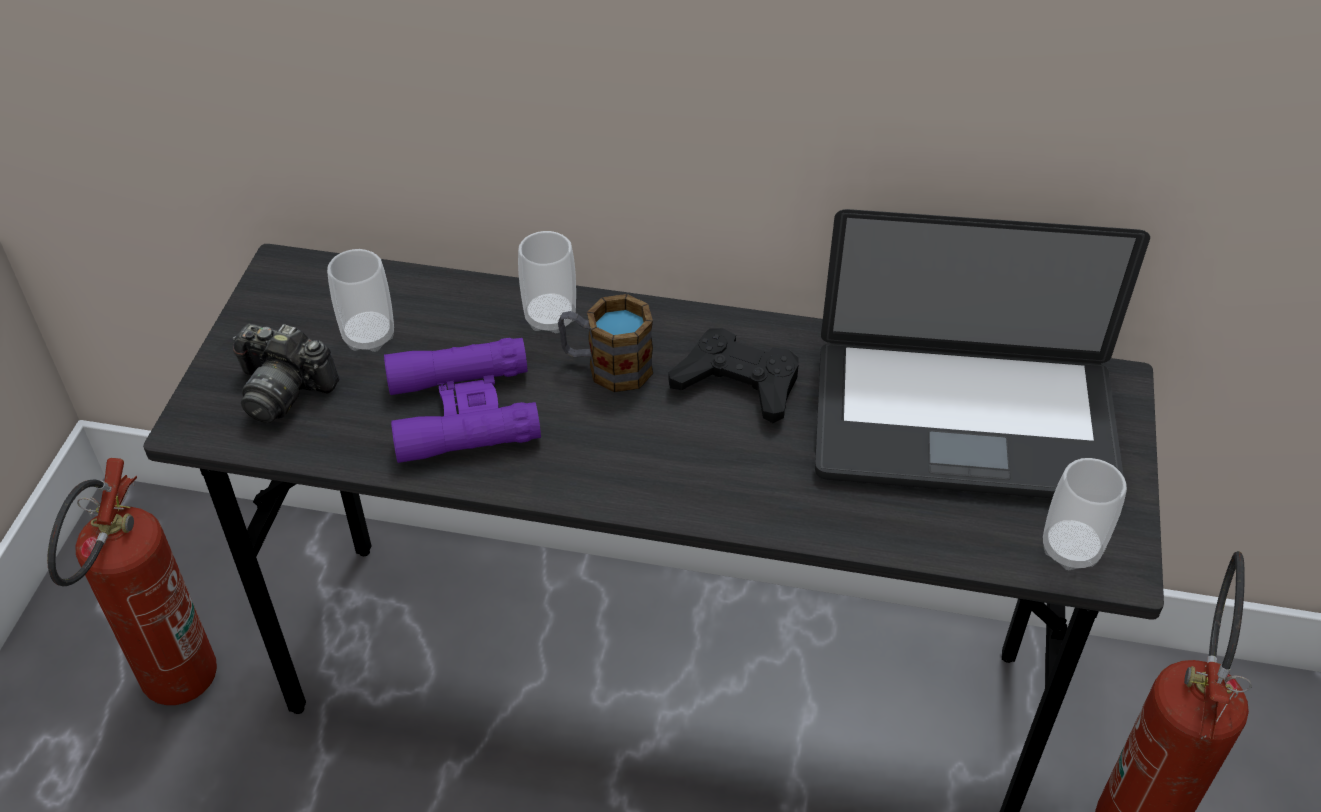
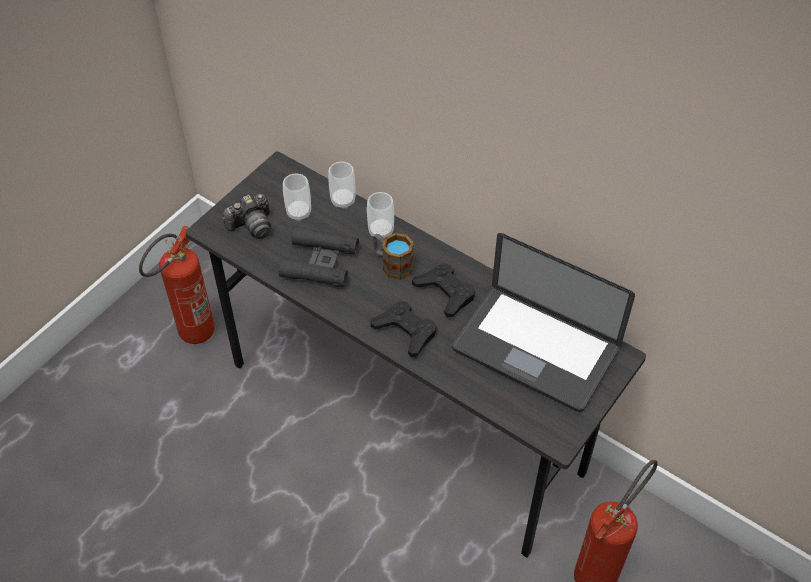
camera: 25 degrees right, 5 degrees up
camera [233,324,339,423] -> camera turned 75 degrees counterclockwise [223,194,271,239]
purple binoculars [384,338,541,463] -> black binoculars [279,226,359,287]
cup [1043,458,1127,570] -> cup moved to [328,161,355,209]
none -> black game controller [370,301,437,358]

